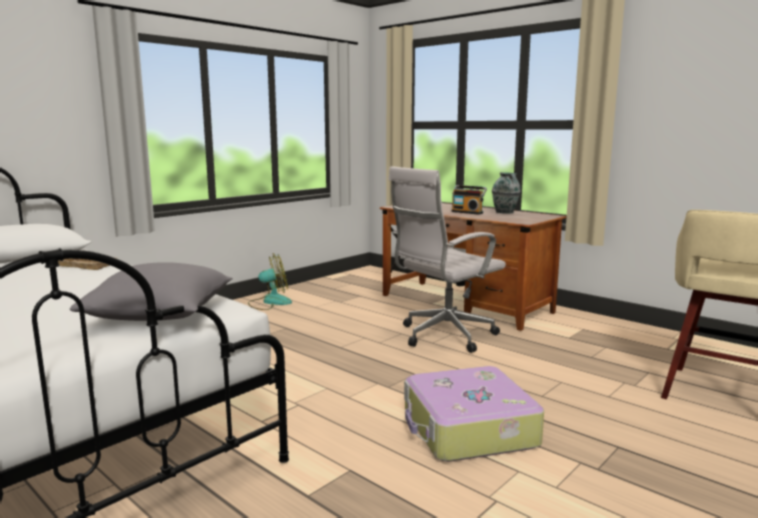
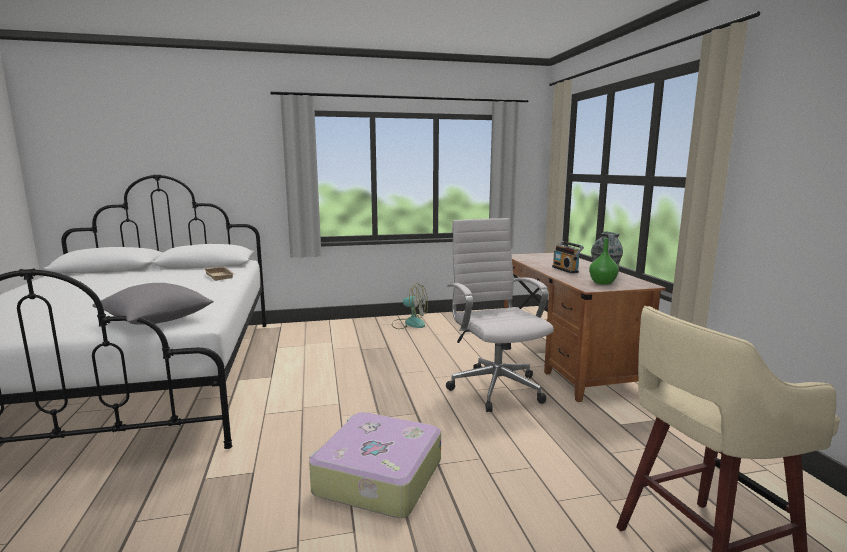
camera: 35 degrees right, 0 degrees up
white office chair [388,166,506,353] -> white office chair turned 75 degrees clockwise [446,218,554,412]
none -> green vase [589,238,619,285]

